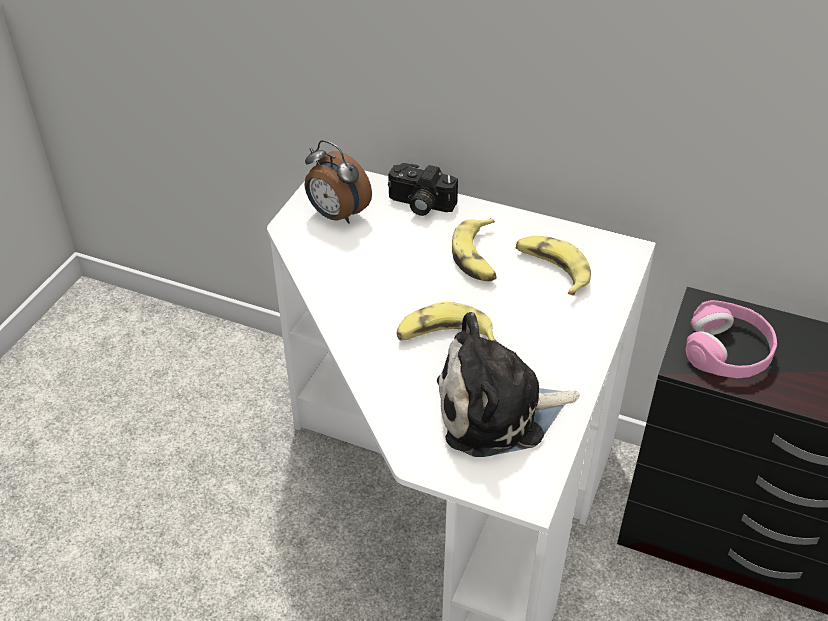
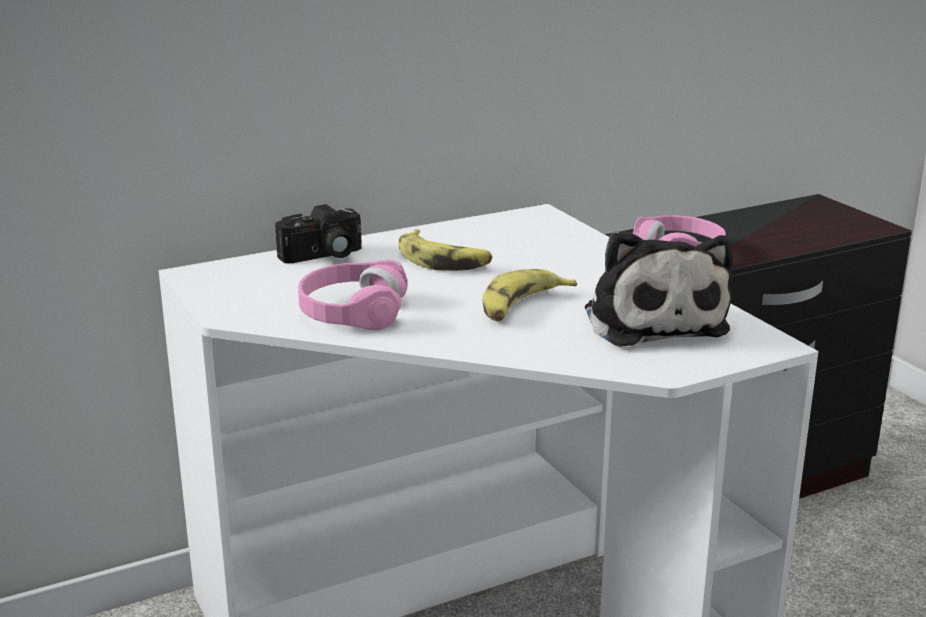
camera: 50 degrees left, 20 degrees down
alarm clock [305,140,372,224] -> none
plush toy [437,312,580,457] -> plush toy turned 45 degrees counterclockwise [585,231,733,347]
banana [515,236,591,296] -> none
none -> pink headphones [298,260,407,330]

